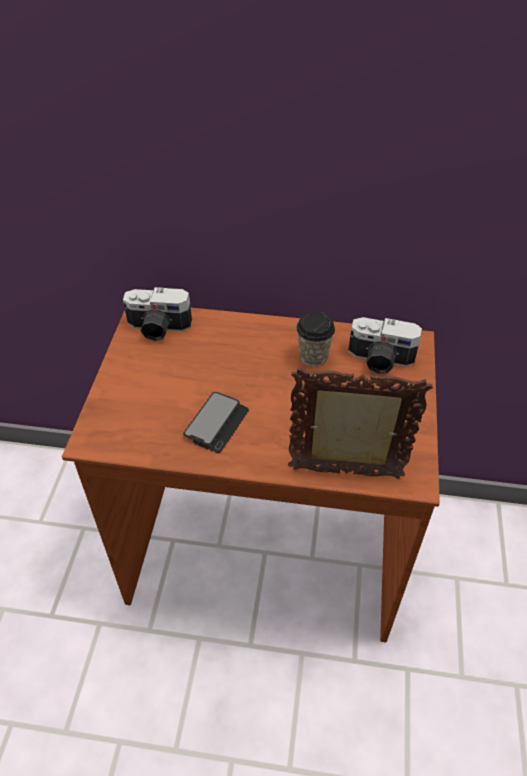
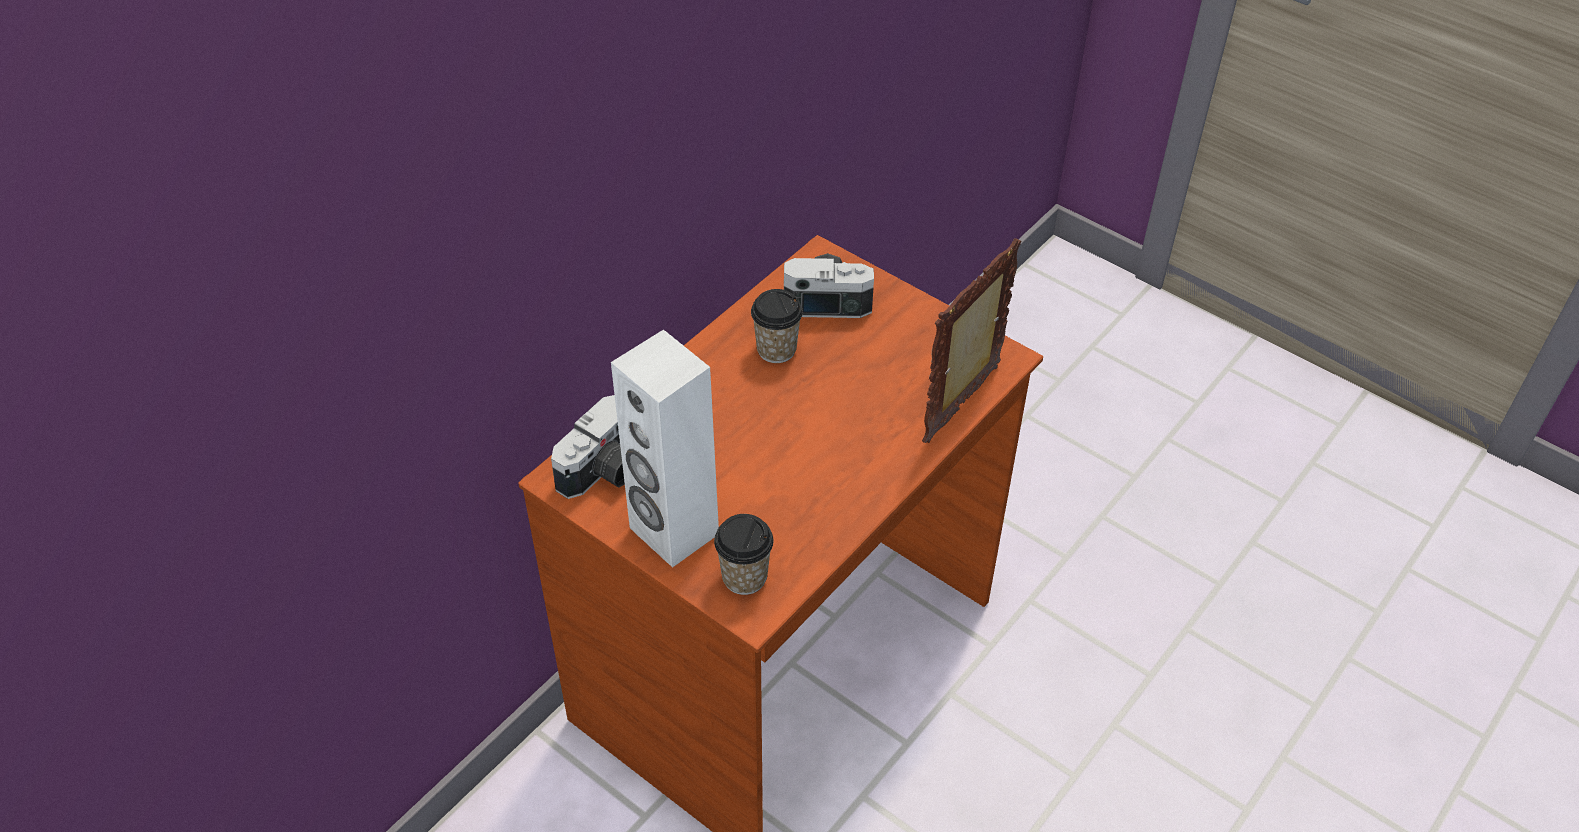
camera: 60 degrees left, 0 degrees up
phone [183,392,249,453] -> none
camera [348,317,422,374] -> camera turned 135 degrees counterclockwise [784,253,874,318]
none -> white speaker [611,329,719,568]
none -> cup [714,514,774,595]

